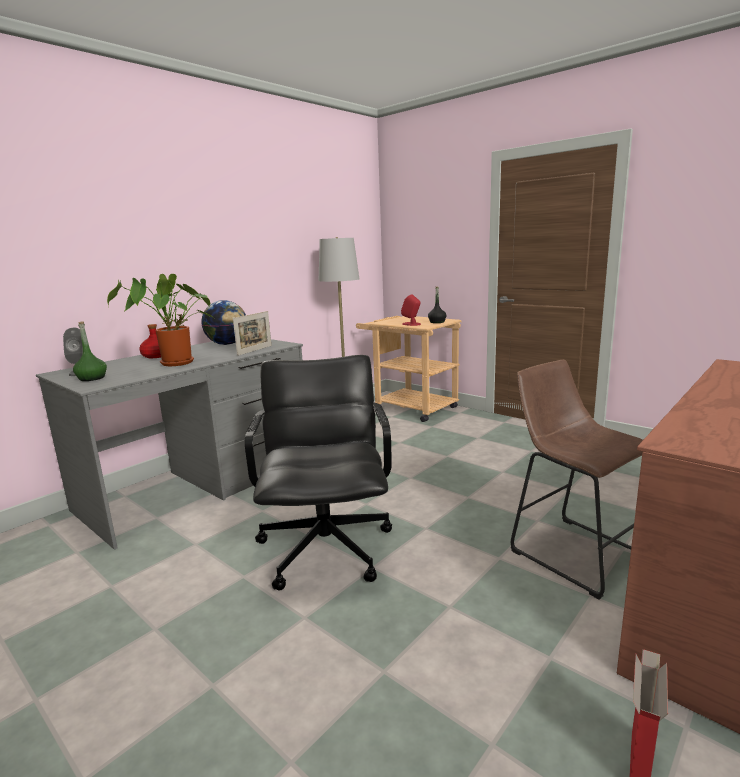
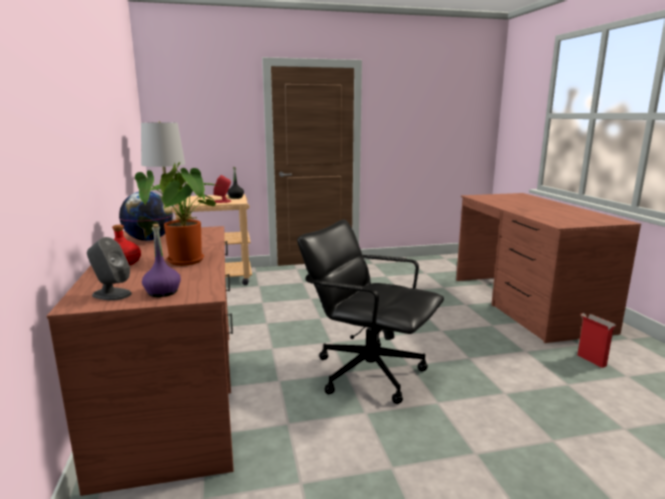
camera: 55 degrees left, 0 degrees up
grey desk [36,339,303,550] -> brown desk [47,226,234,496]
green bottle [73,321,107,381] -> purple bottle [142,224,181,297]
picture frame [233,311,271,356] -> none
brown stool [510,360,643,600] -> none

